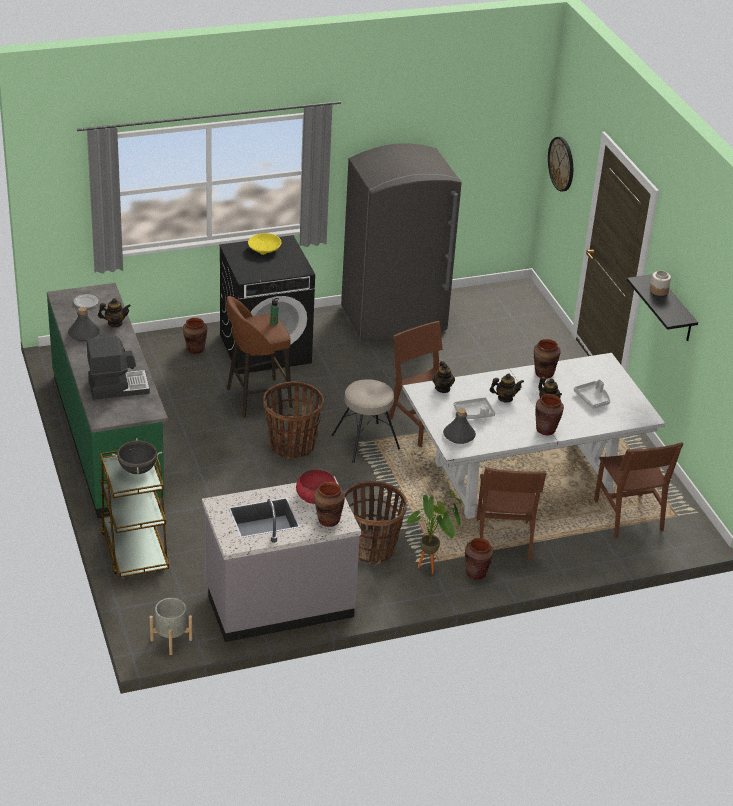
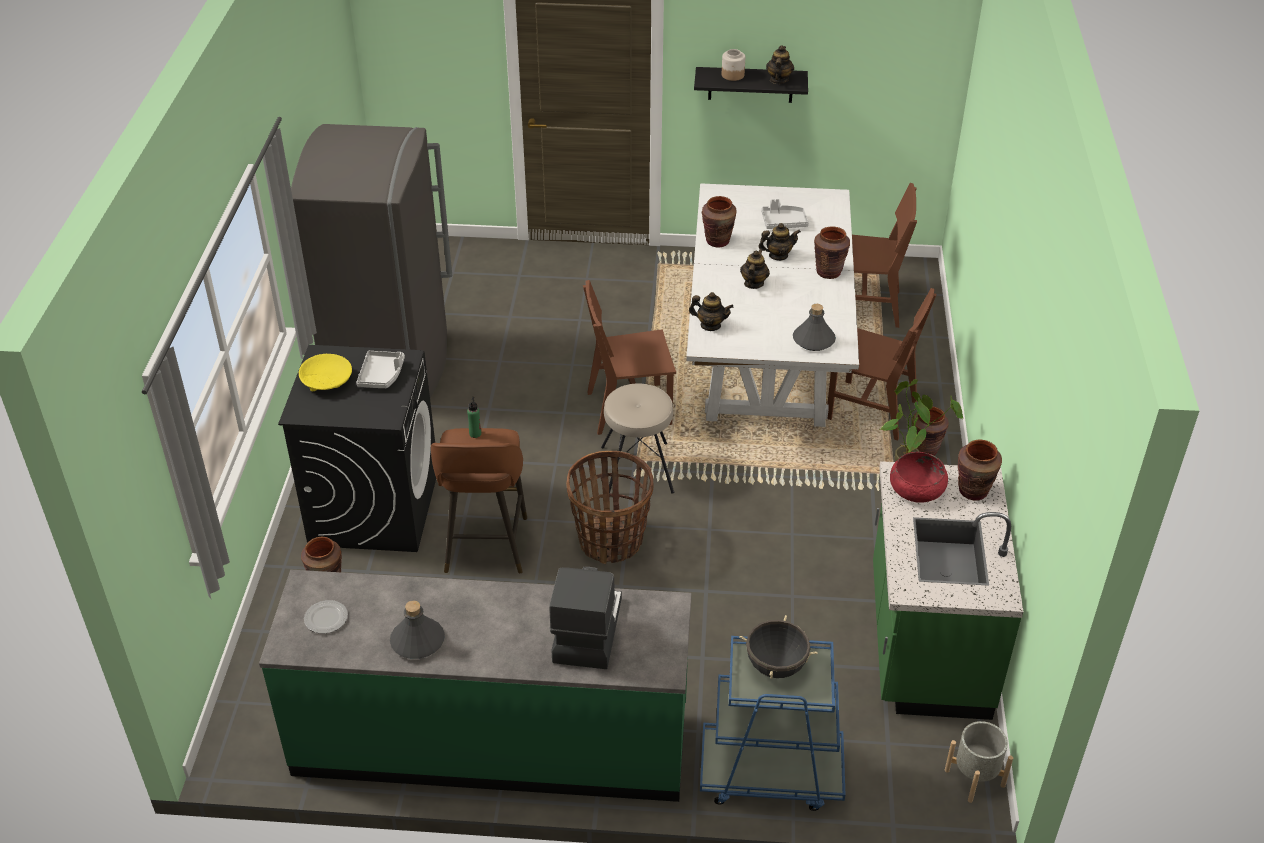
camera: 65 degrees left, 5 degrees up
teapot [98,298,131,327] -> teapot moved to [766,45,794,84]
brown cart [100,450,170,578] -> blue cart [700,636,846,811]
grey counter [202,476,361,642] -> green counter [873,461,1023,720]
basket [345,481,407,564] -> none
grey tray [454,397,495,419] -> grey tray moved to [356,351,405,388]
wall clock [548,137,573,192] -> none

